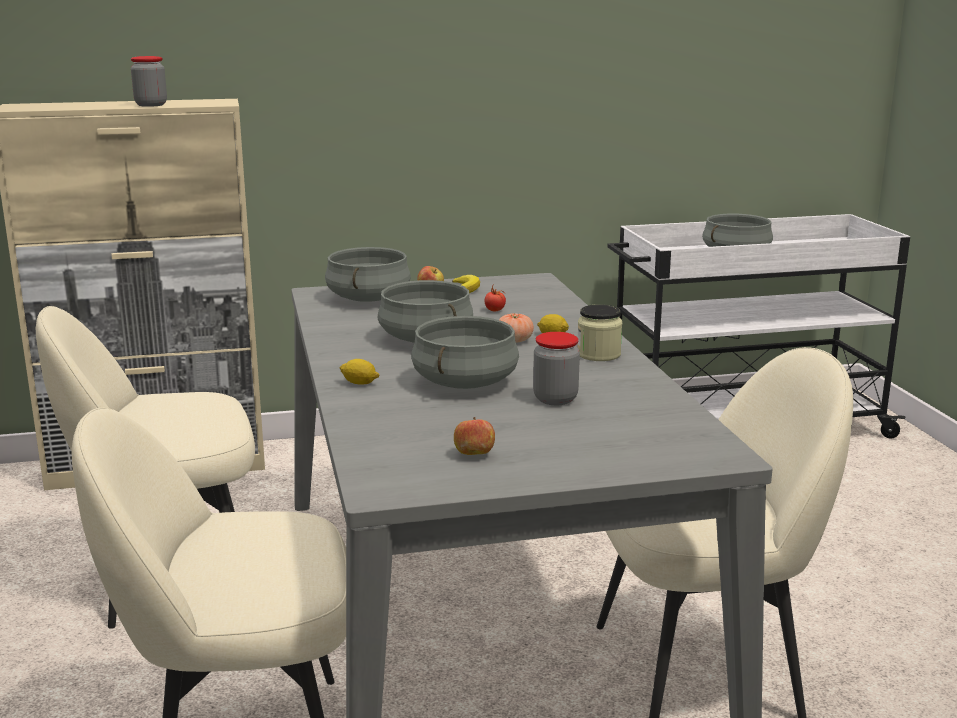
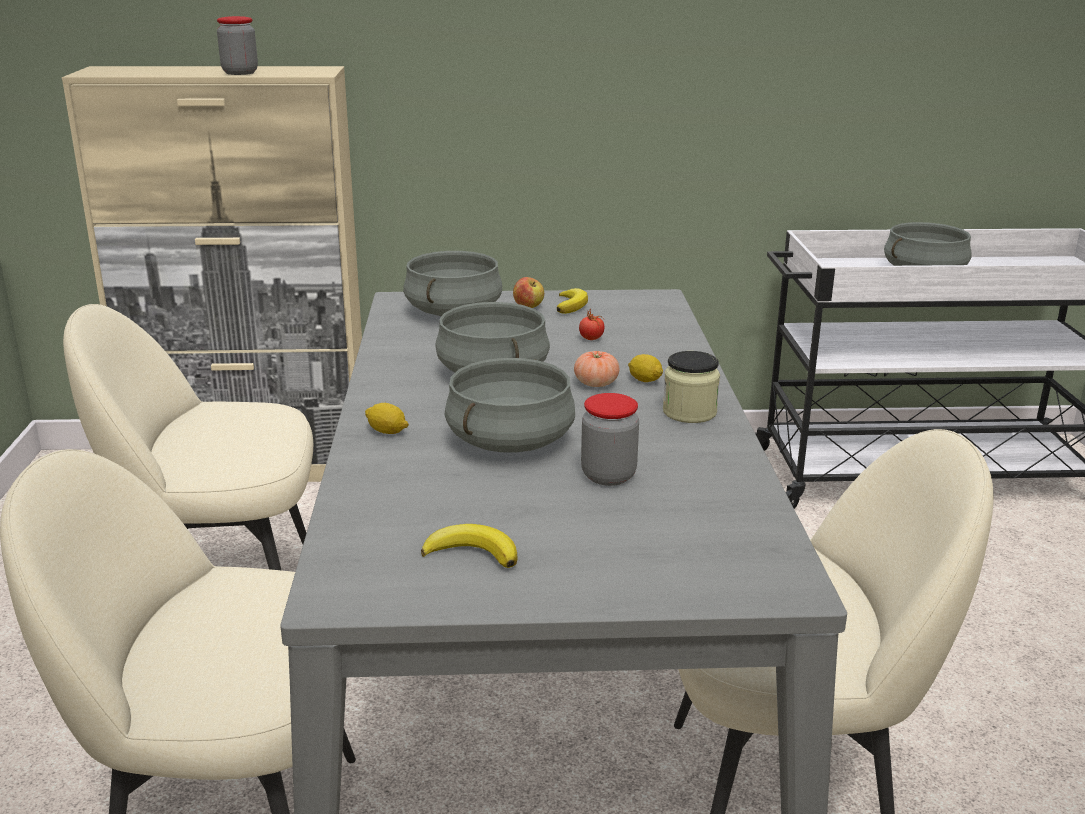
camera: 10 degrees right, 5 degrees up
apple [454,417,495,455] -> banana [421,524,518,568]

